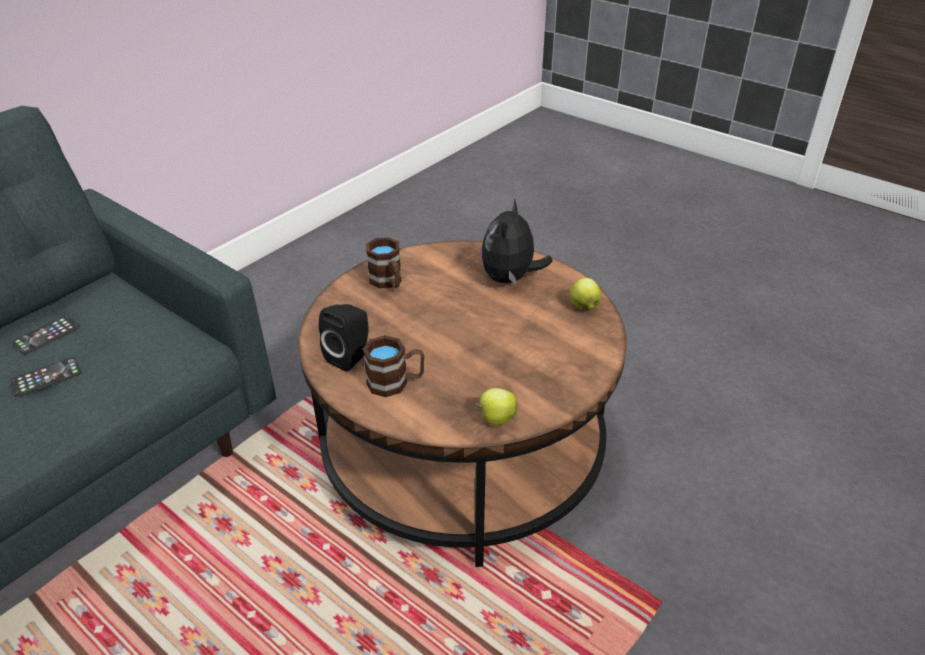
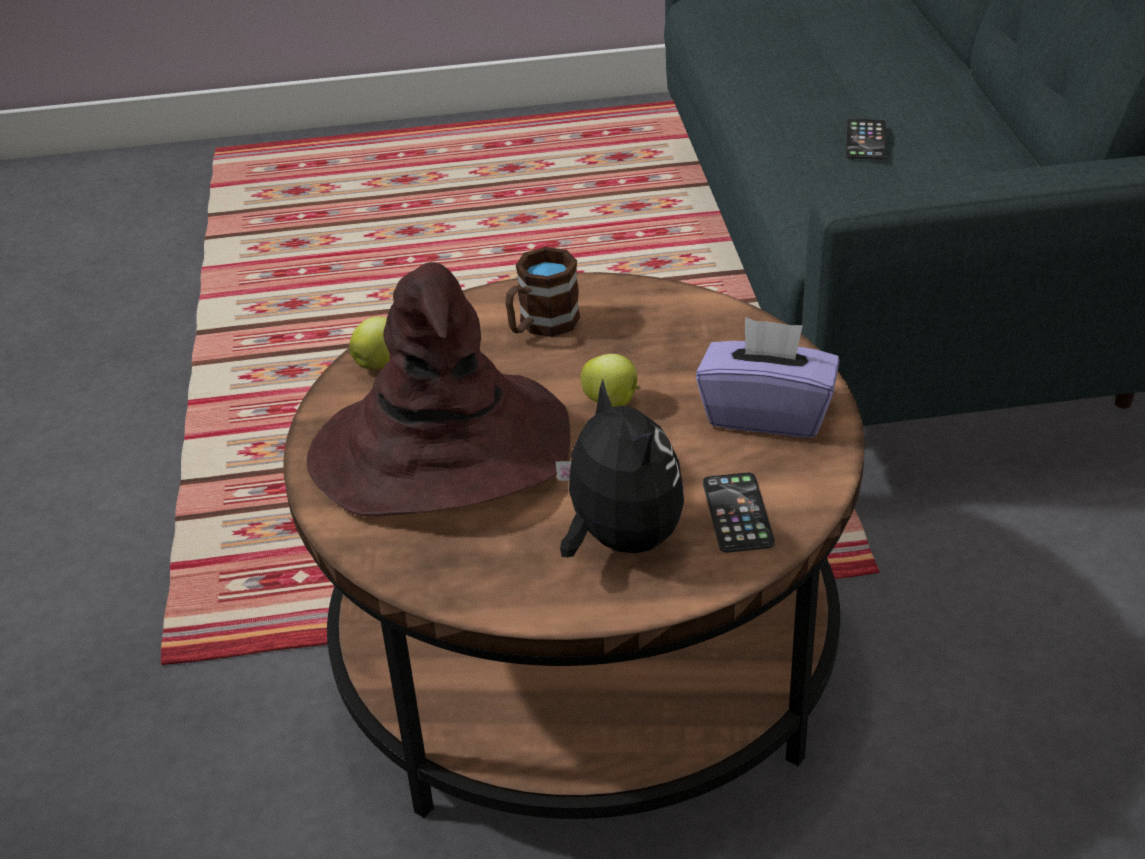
camera: 135 degrees right, 0 degrees up
phone [12,315,80,354] -> phone moved to [703,473,775,553]
black speaker [319,304,368,372] -> none
brown mug [366,237,401,288] -> purple tissue box [696,317,840,438]
apple [570,278,602,310] -> apple moved to [580,354,641,407]
none -> brown hat [307,262,570,517]

